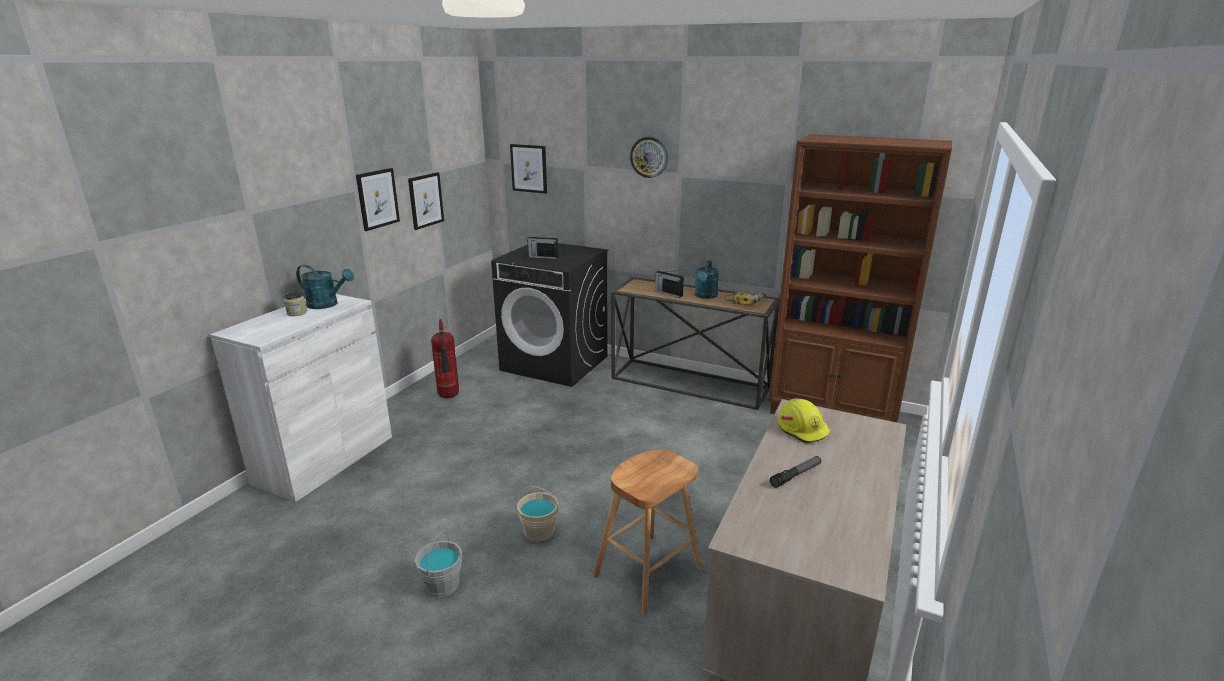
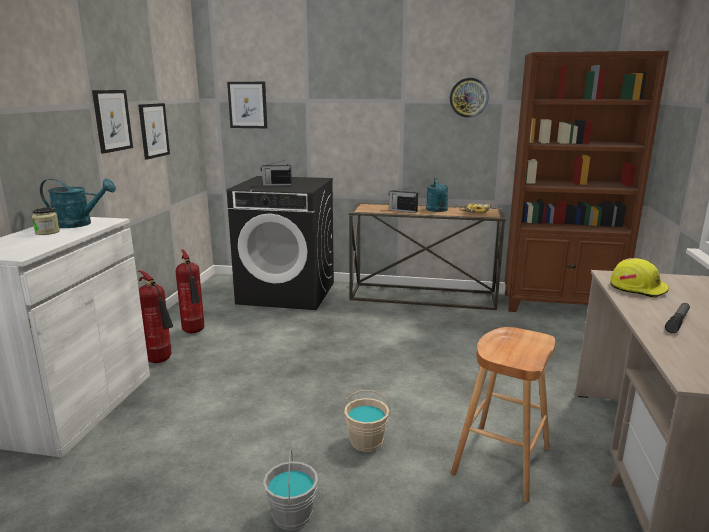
camera: 15 degrees left, 5 degrees down
wall clock [630,137,668,178] -> wall clock moved to [450,78,489,118]
none -> fire extinguisher [138,270,173,363]

